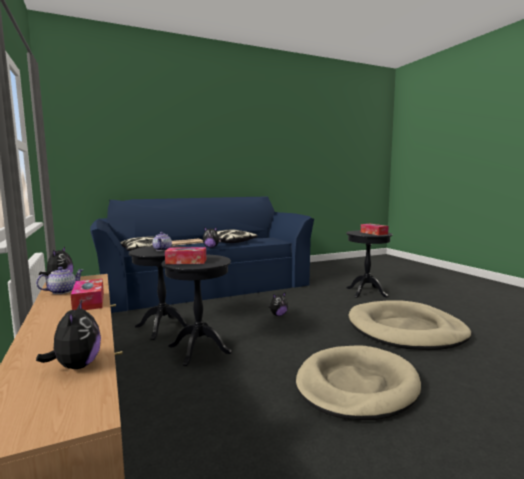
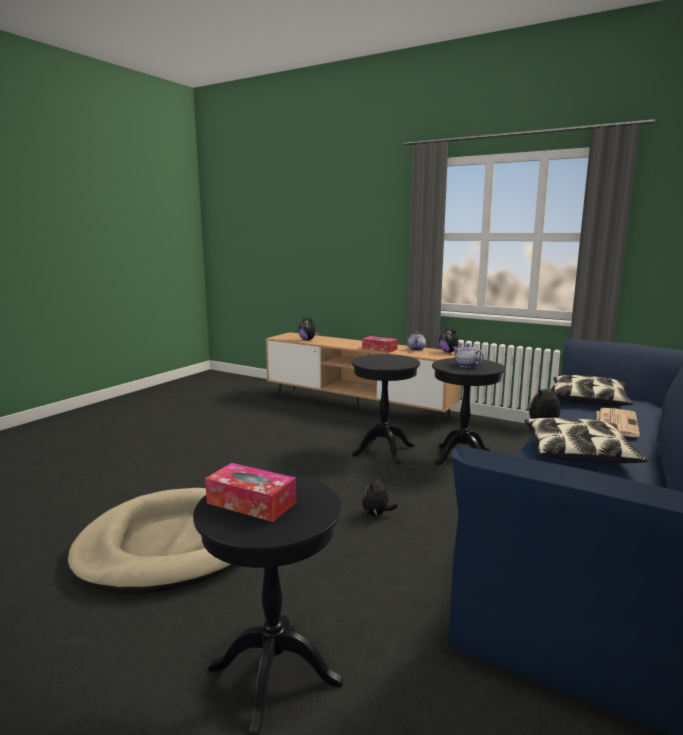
camera: 145 degrees right, 5 degrees up
tissue box [165,247,206,264] -> none
beige dog bed [296,345,421,420] -> none

